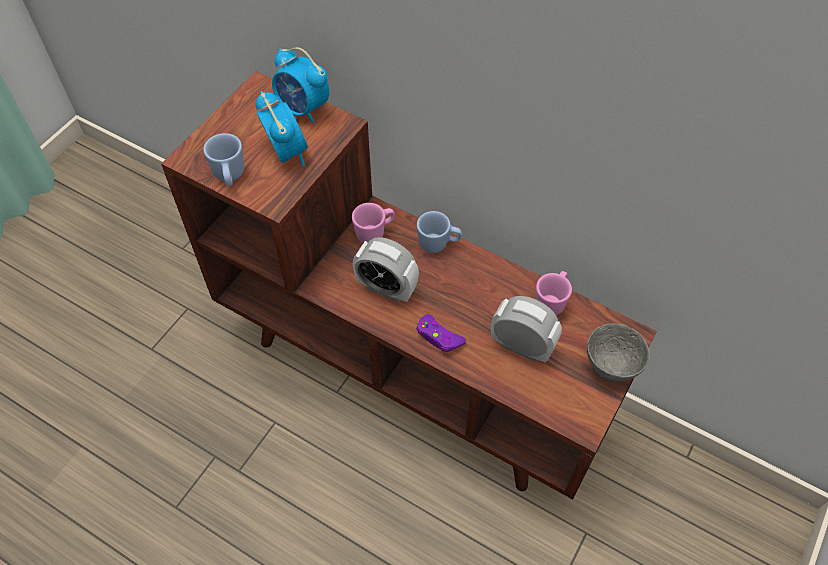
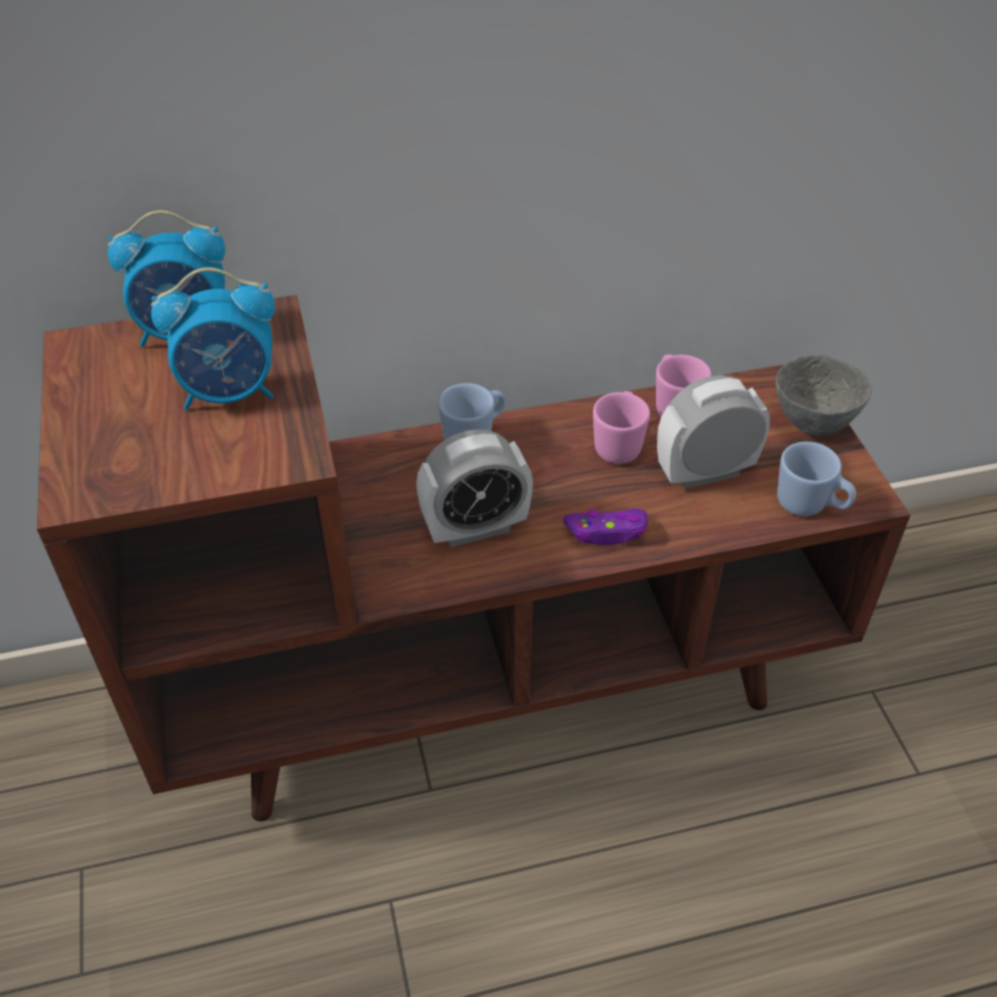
camera: 45 degrees left, 10 degrees down
blue mug [203,133,244,186] -> blue mug moved to [777,442,856,516]
alarm clock [256,91,308,166] -> alarm clock turned 150 degrees clockwise [151,267,275,410]
pink mug [352,203,395,243] -> pink mug moved to [593,391,650,464]

